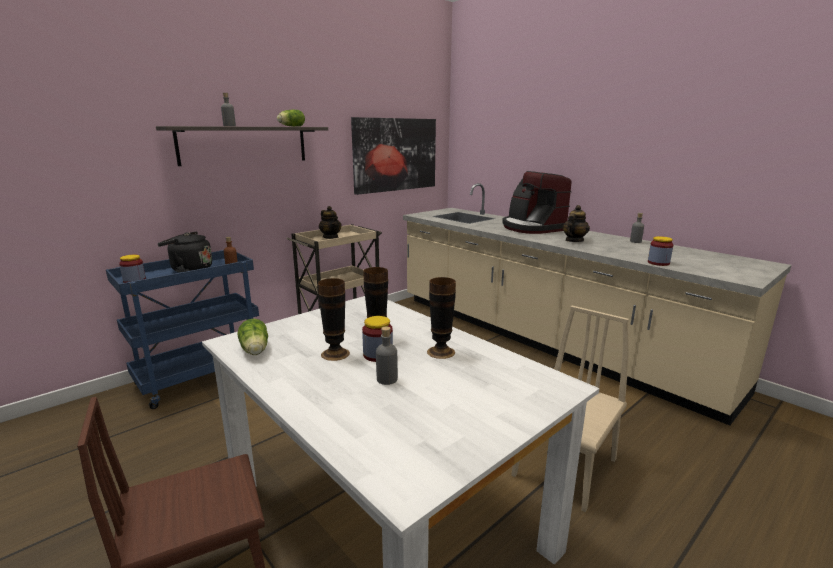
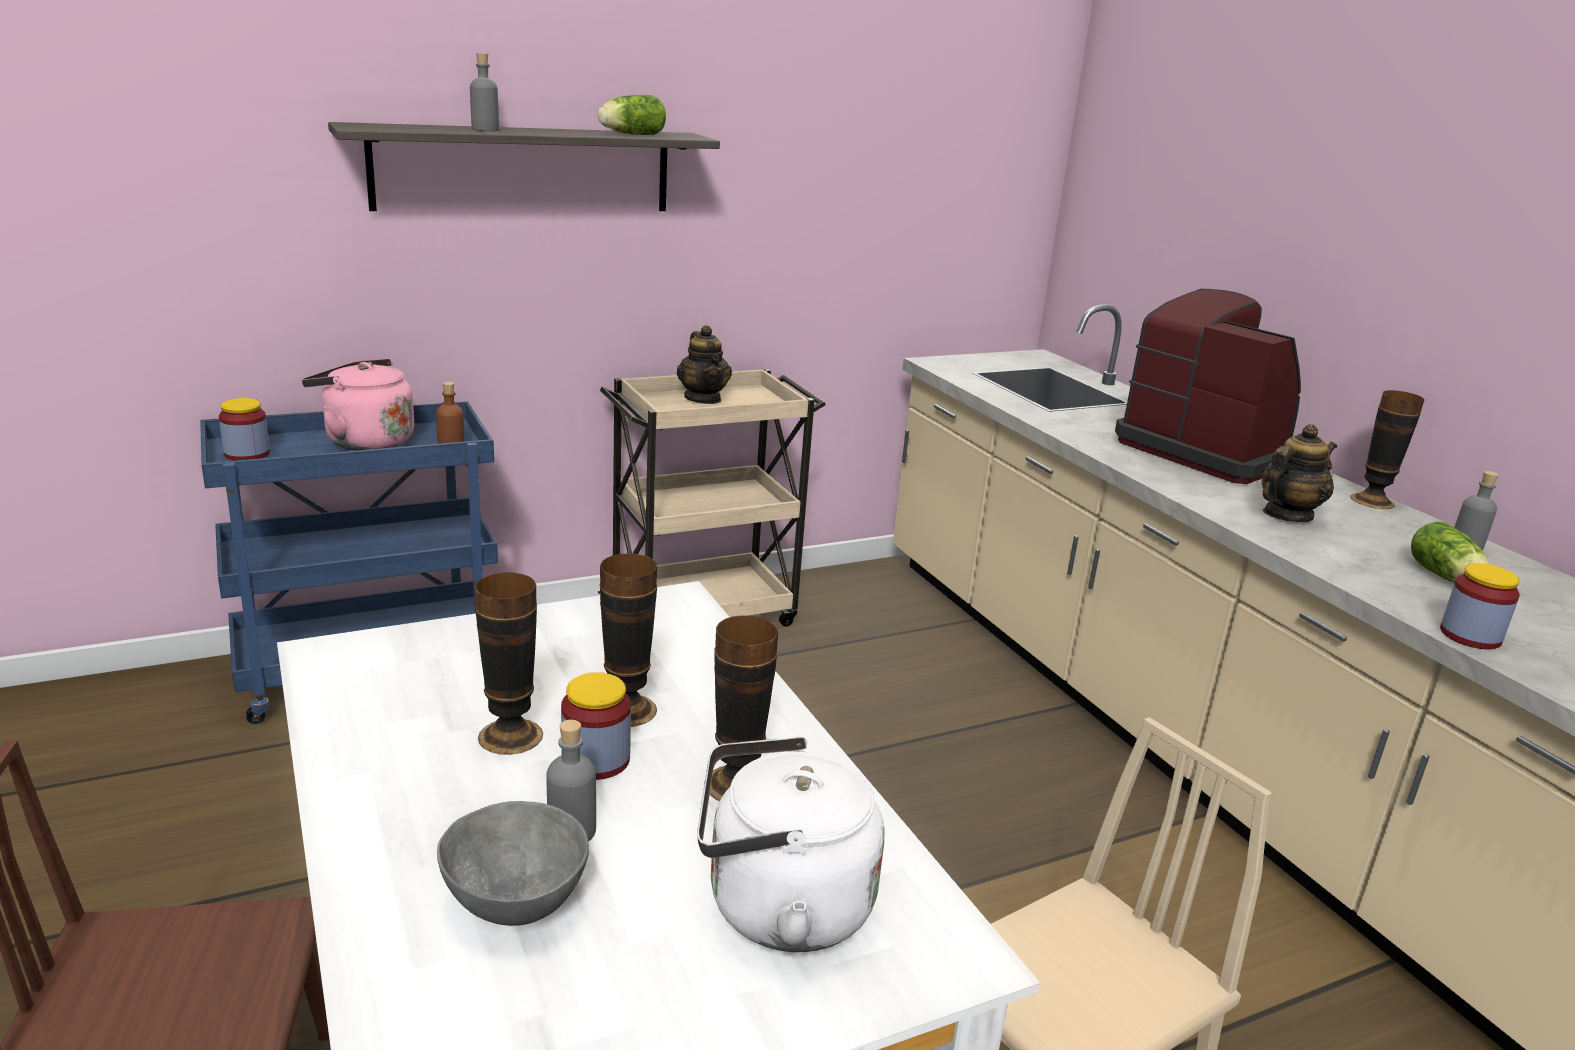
camera: 15 degrees right, 5 degrees up
black kettle [157,231,212,273] -> pink kettle [302,359,414,451]
lettuce [237,318,268,355] -> lettuce moved to [1411,522,1488,583]
picture [351,117,436,195] -> none
coffee machine [502,171,572,234] -> coffee machine turned 150 degrees clockwise [1115,289,1301,484]
none -> grey bowl [437,801,589,926]
none -> white kettle [697,736,884,952]
none -> vase [1350,390,1425,509]

